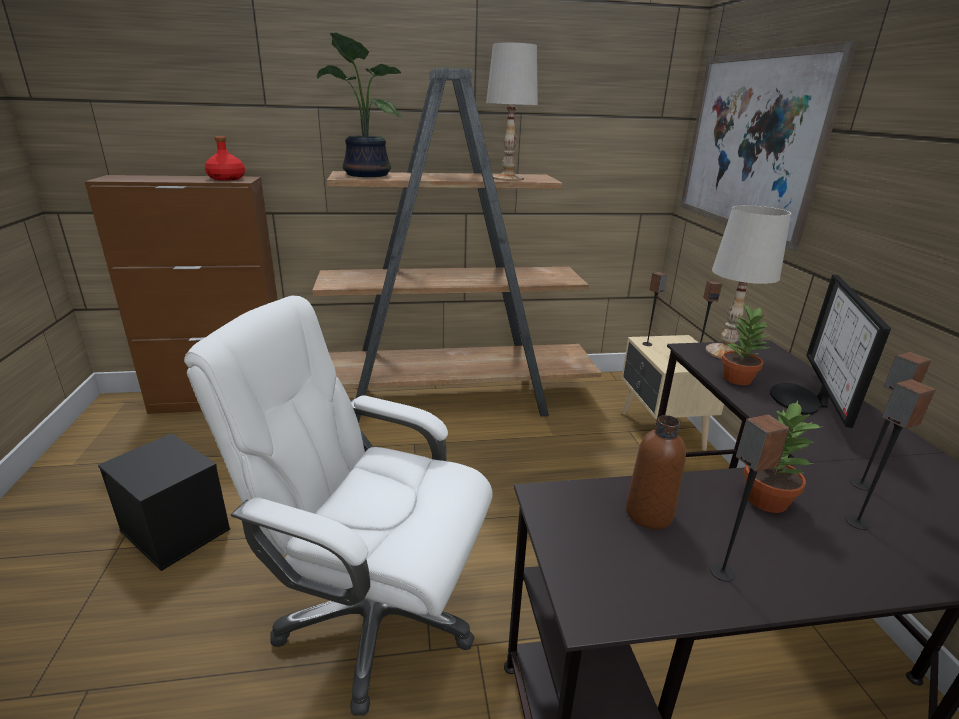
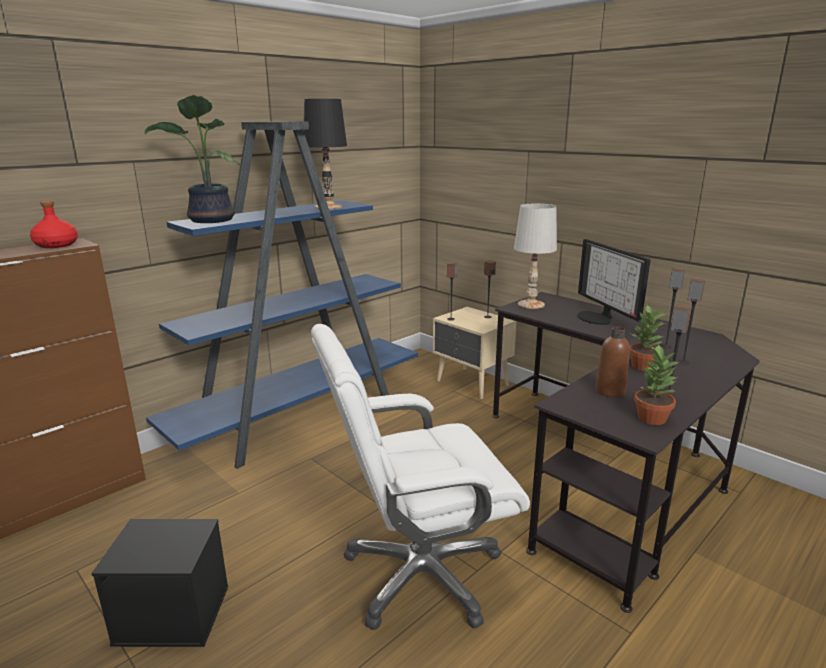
camera: 35 degrees left, 5 degrees down
brown bookcase [312,68,602,423] -> blue bookcase [146,121,418,469]
white table lamp [486,42,538,181] -> black table lamp [304,99,347,209]
picture [680,41,858,251] -> none
potted plant [721,304,769,385] -> potted plant moved to [634,344,679,425]

